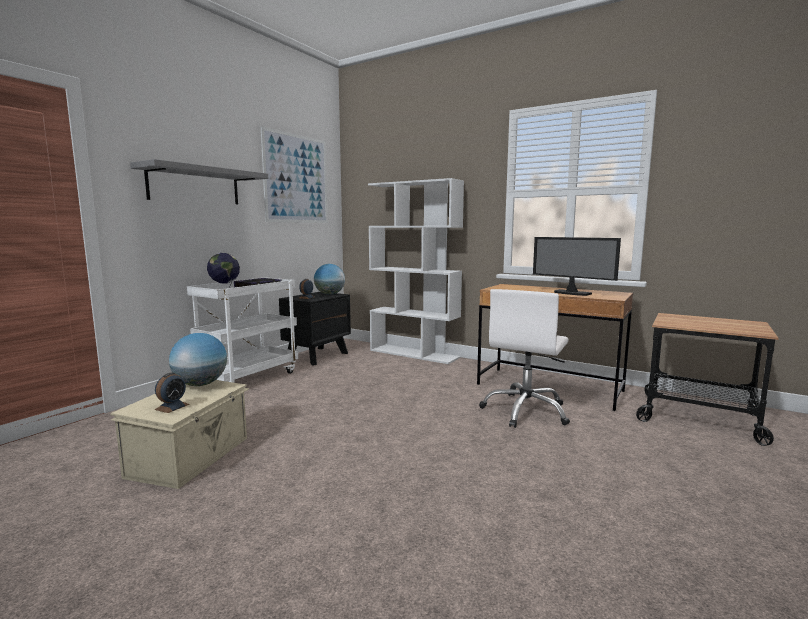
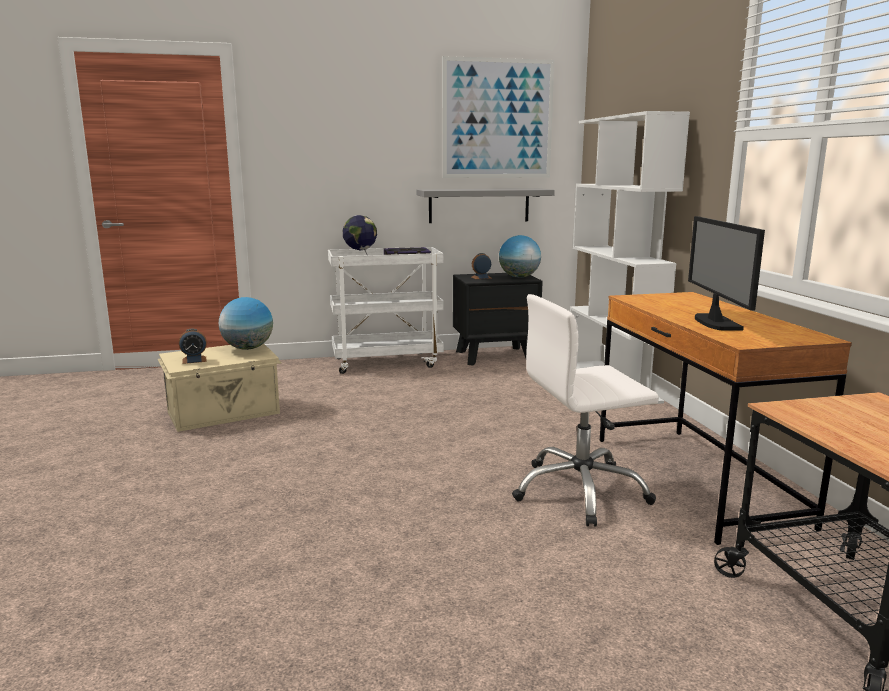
camera: 45 degrees right, 5 degrees up
grey shelf [130,159,268,204] -> grey shelf moved to [416,188,555,223]

